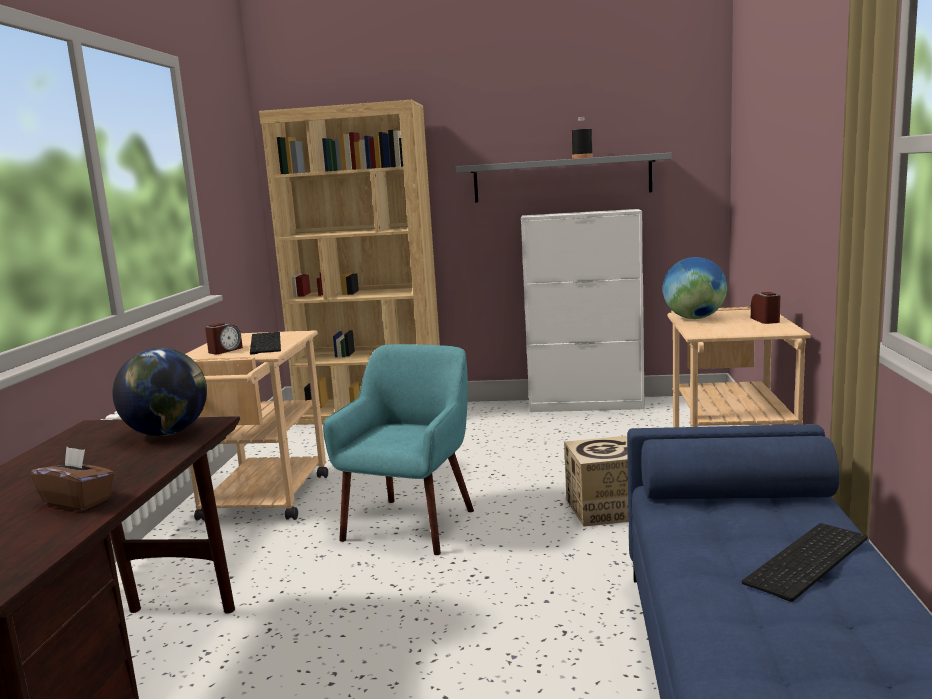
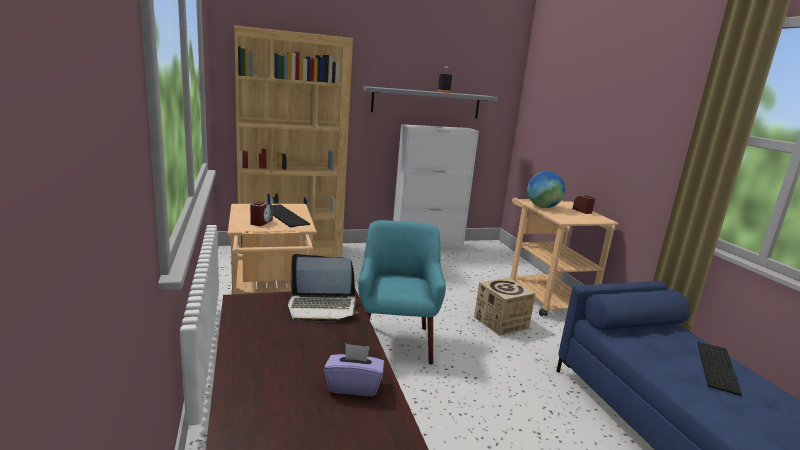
camera: 25 degrees left, 5 degrees up
brown tissue box [30,447,115,511] -> purple tissue box [324,343,384,396]
globe [112,348,207,436] -> laptop [288,254,359,322]

